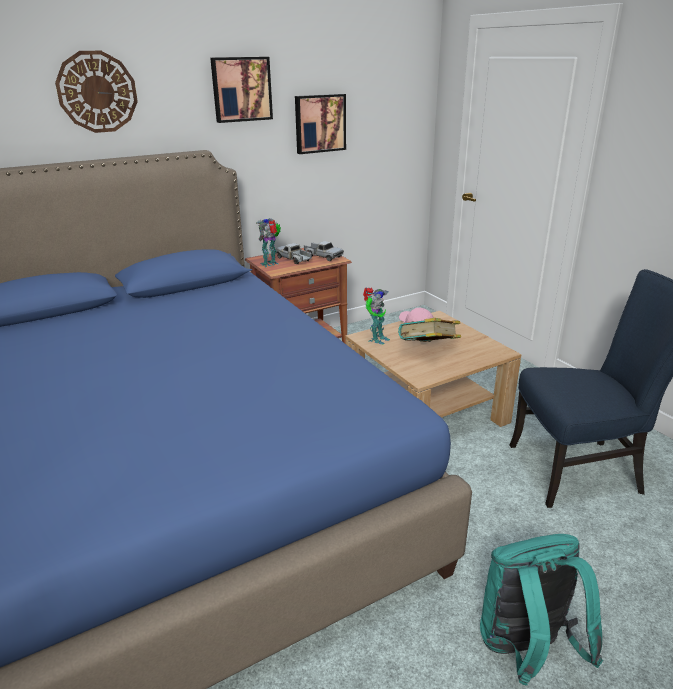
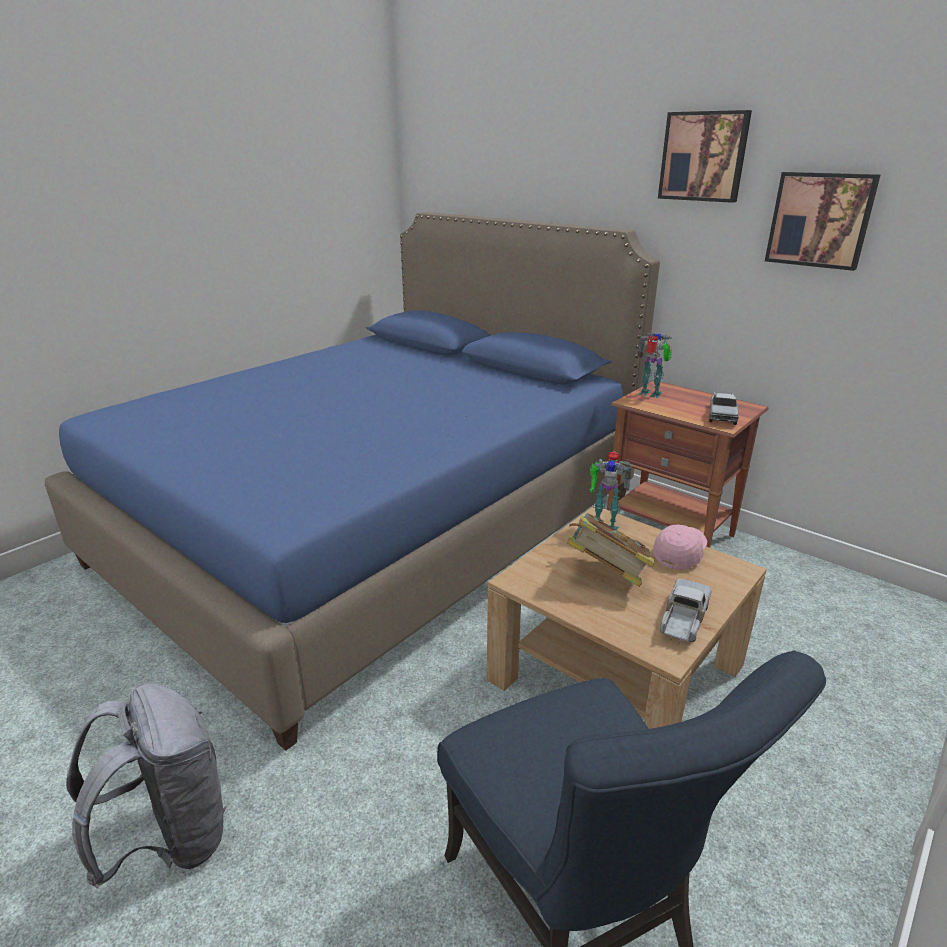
camera: 70 degrees right, 0 degrees up
wall clock [55,51,138,133] -> none
toy truck [276,243,312,264] -> toy truck moved to [660,579,712,643]
turquoise backpack [480,534,603,685] -> grey backpack [66,683,226,888]

